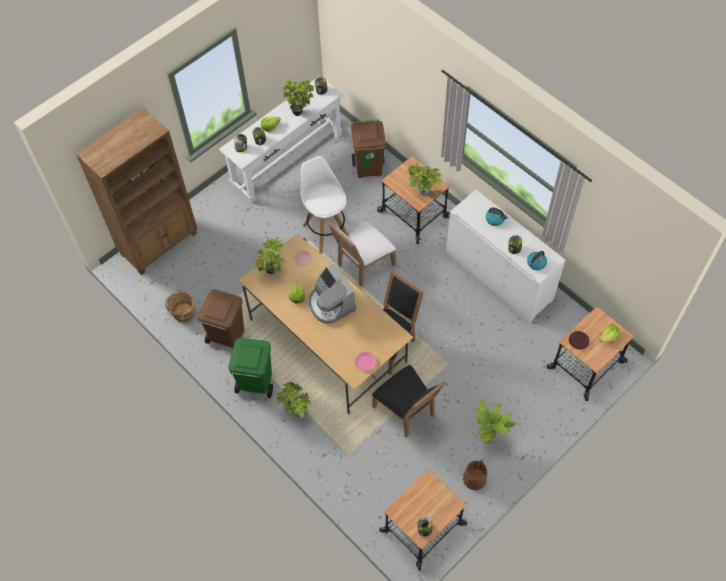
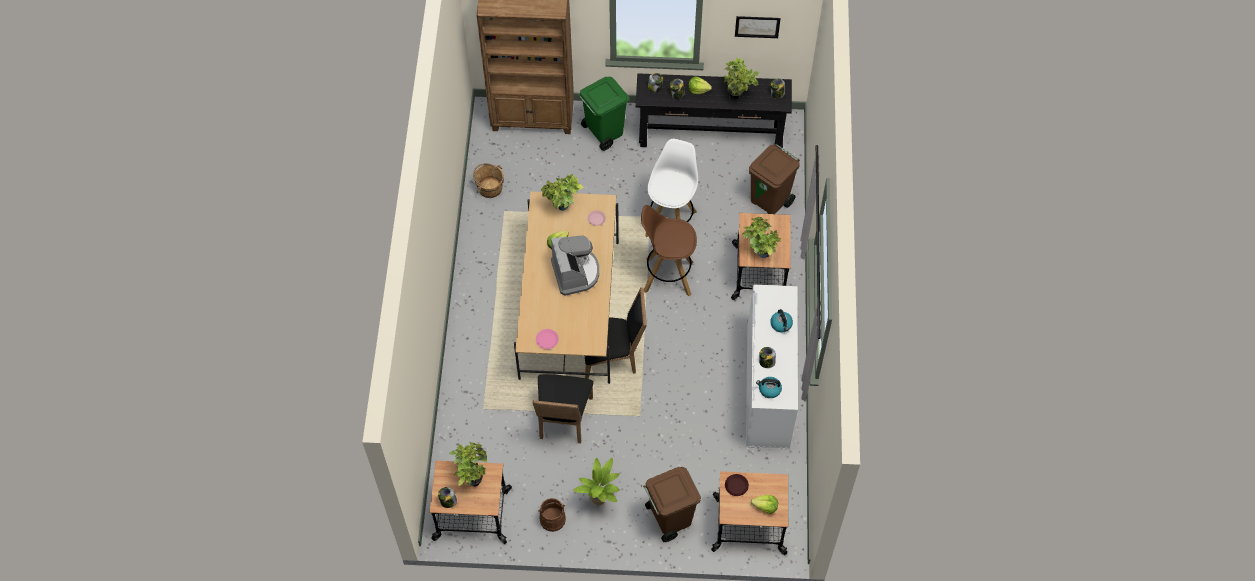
camera: 45 degrees right, 0 degrees up
brown trash can [198,289,244,348] -> brown trash can moved to [643,467,701,542]
white console table [219,76,343,203] -> black console table [636,73,792,149]
green trash can [228,338,273,398] -> green trash can moved to [578,77,629,151]
potted plant [276,382,311,418] -> potted plant moved to [449,442,487,487]
coffee machine [309,264,356,323] -> coffee machine turned 150 degrees clockwise [551,236,599,296]
white chair [328,220,396,287] -> brown stool [641,205,697,296]
none -> picture [735,16,781,38]

